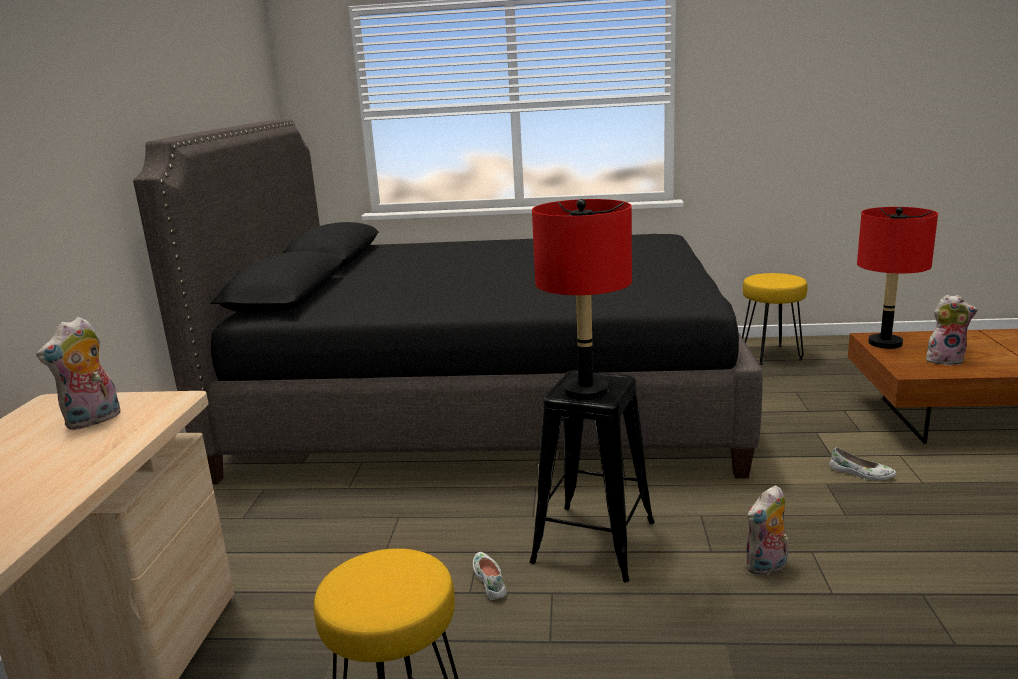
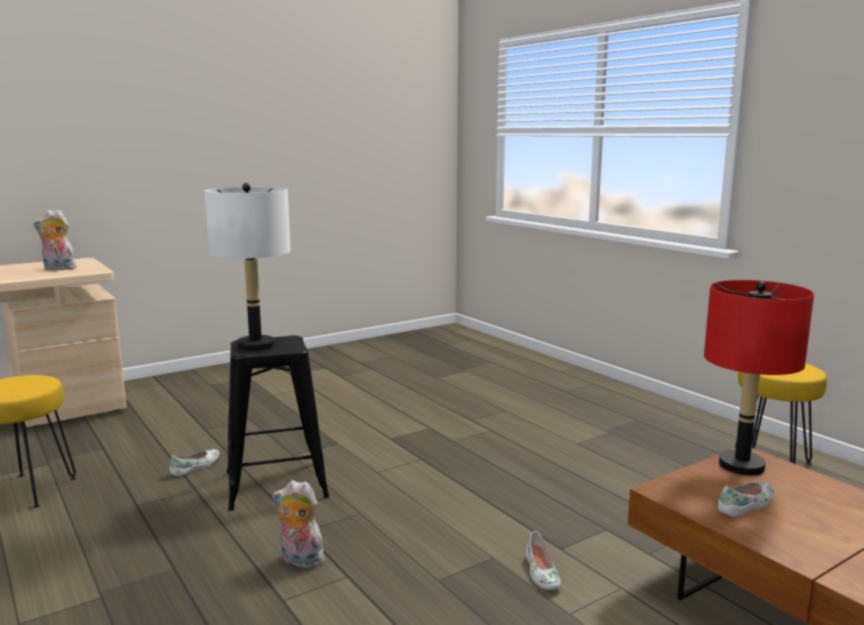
camera: 50 degrees right, 5 degrees down
black bed [133,119,763,484] -> none
red table lamp [532,199,632,400] -> white table lamp [205,183,291,351]
plush toy [926,295,978,365] -> white shoe [718,481,773,517]

